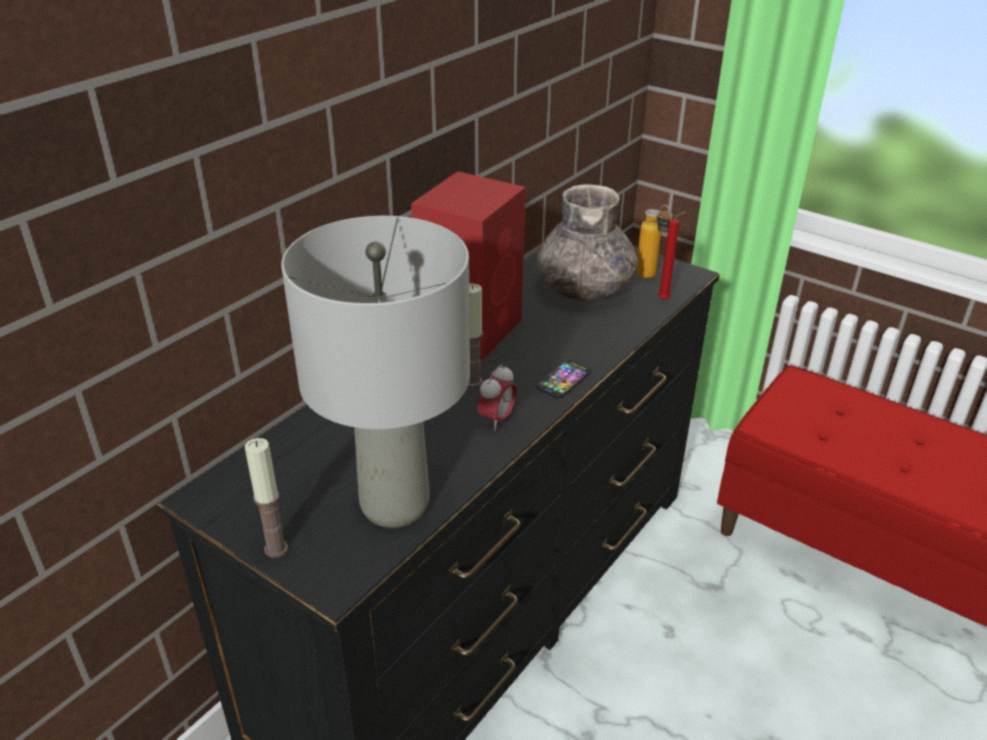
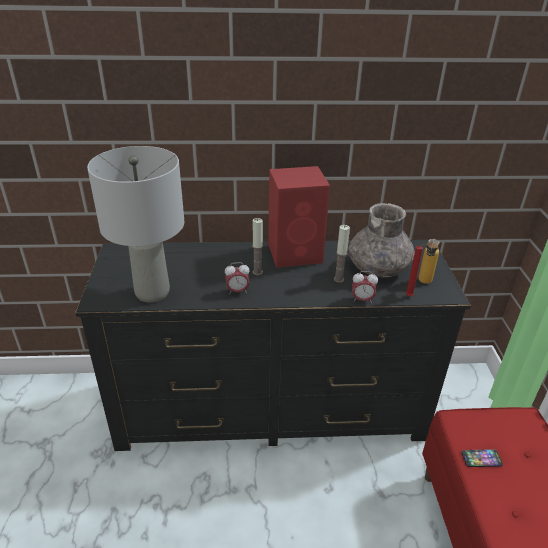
camera: 50 degrees right, 0 degrees up
candle [245,438,288,558] -> candle moved to [334,225,350,283]
phone [536,360,591,399] -> phone moved to [462,449,503,467]
none -> alarm clock [352,271,378,303]

